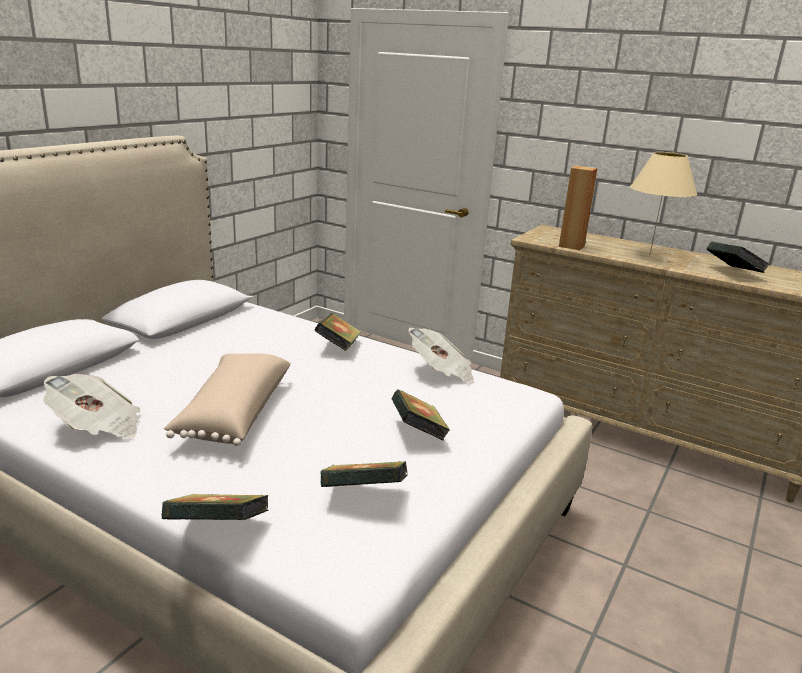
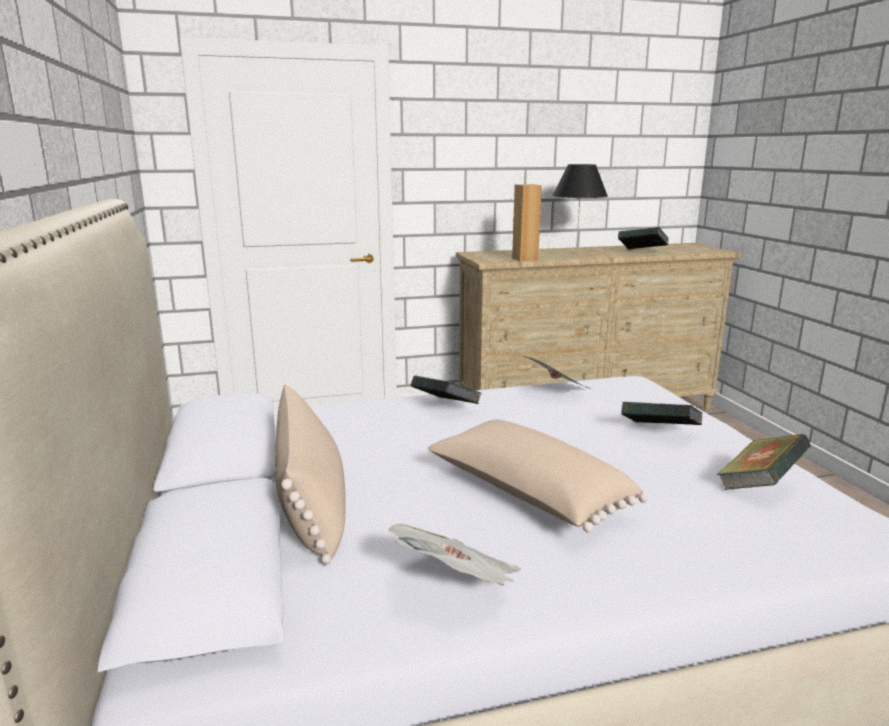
camera: 45 degrees left, 5 degrees down
book [161,494,269,520] -> none
beige table lamp [630,152,697,254] -> black table lamp [552,164,608,254]
none -> beige pillow [275,385,346,565]

